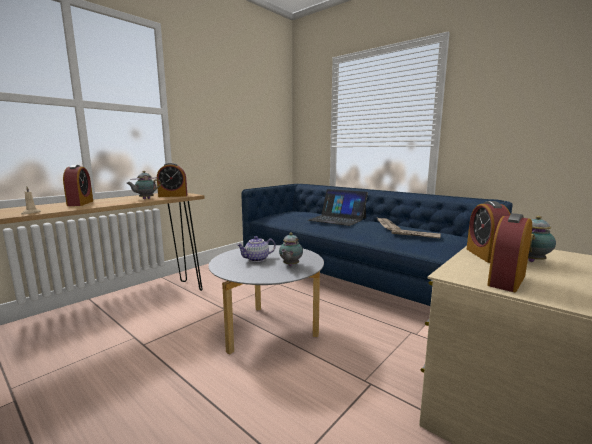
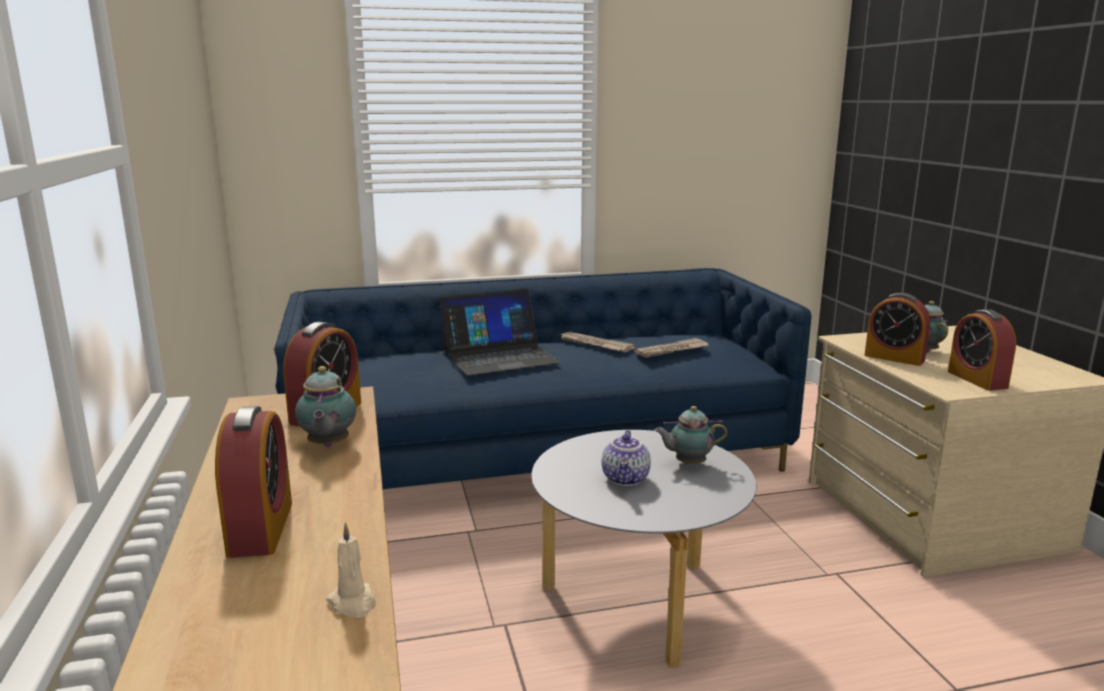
camera: 55 degrees left, 5 degrees up
alarm clock [63,165,93,206] -> alarm clock turned 60 degrees clockwise [215,406,292,558]
teapot [279,232,303,266] -> teapot turned 120 degrees clockwise [654,406,727,464]

